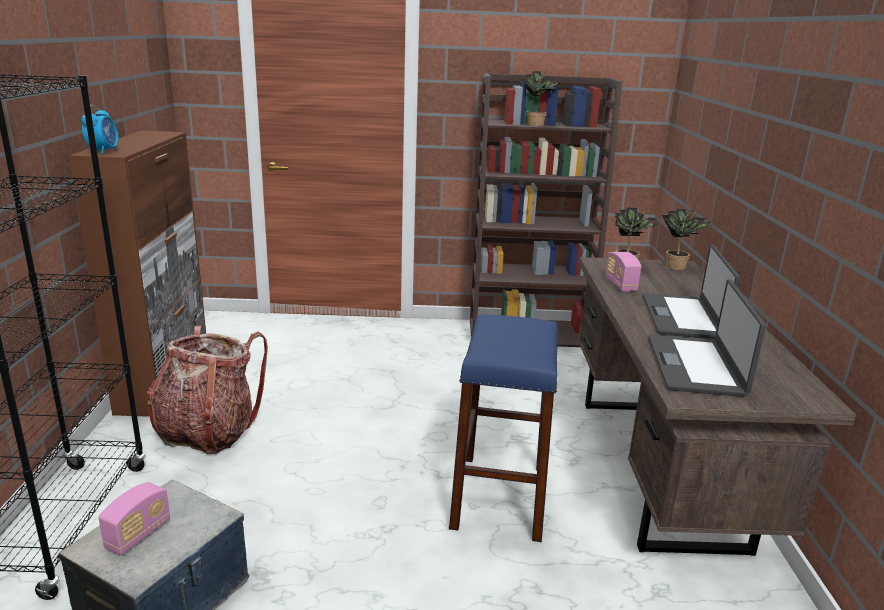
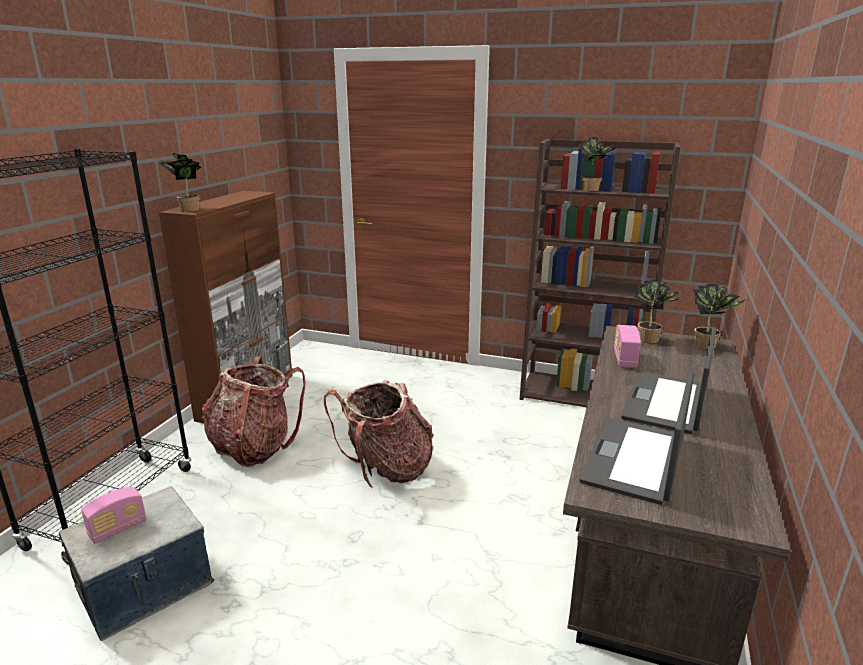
camera: 20 degrees right, 0 degrees up
alarm clock [81,105,118,155] -> potted plant [159,152,202,212]
blue stool [449,314,558,542] -> none
none -> backpack [324,380,434,488]

